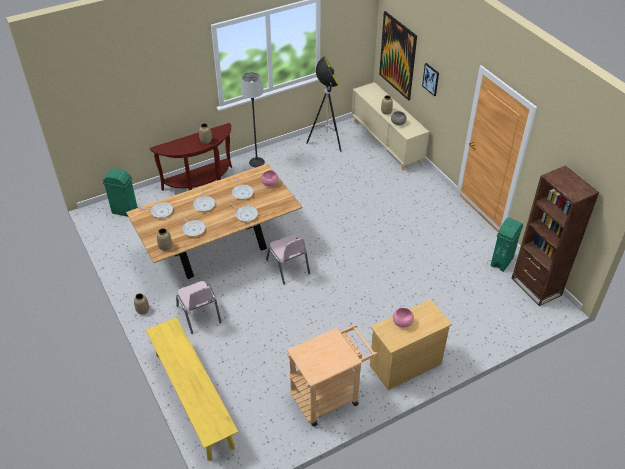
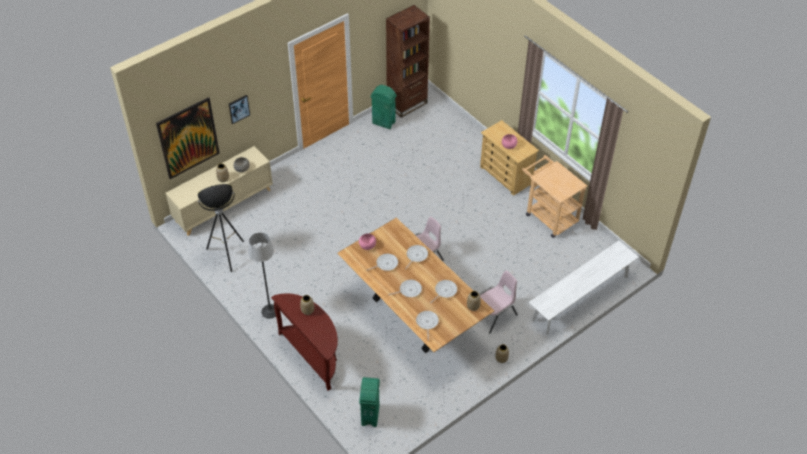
camera: 100 degrees left, 5 degrees up
yellow bench [146,317,238,461] -> white bench [529,241,639,334]

